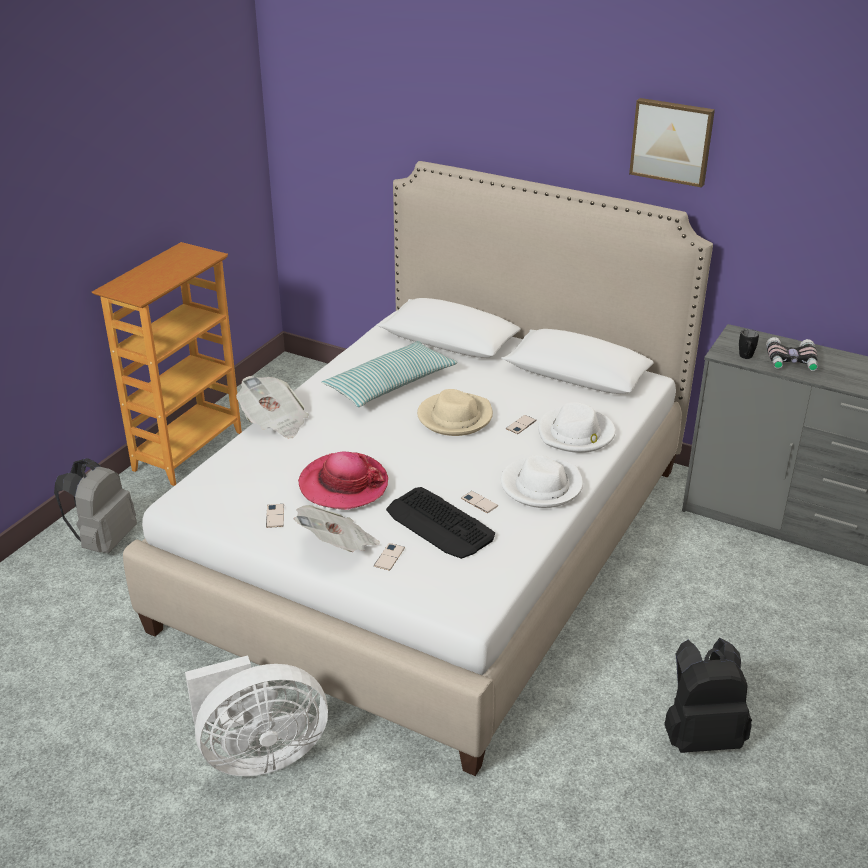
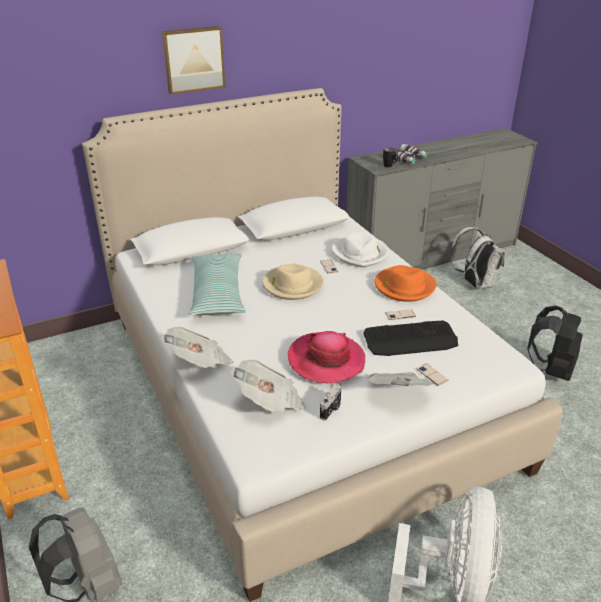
camera: 55 degrees left, 0 degrees up
phone [266,504,284,528] -> camera [320,384,342,421]
white hat [501,455,583,508] -> orange hat [374,265,437,302]
picture [629,98,715,187] -> picture moved to [162,26,225,94]
none -> newspaper [230,360,306,413]
none -> white backpack [450,227,505,290]

